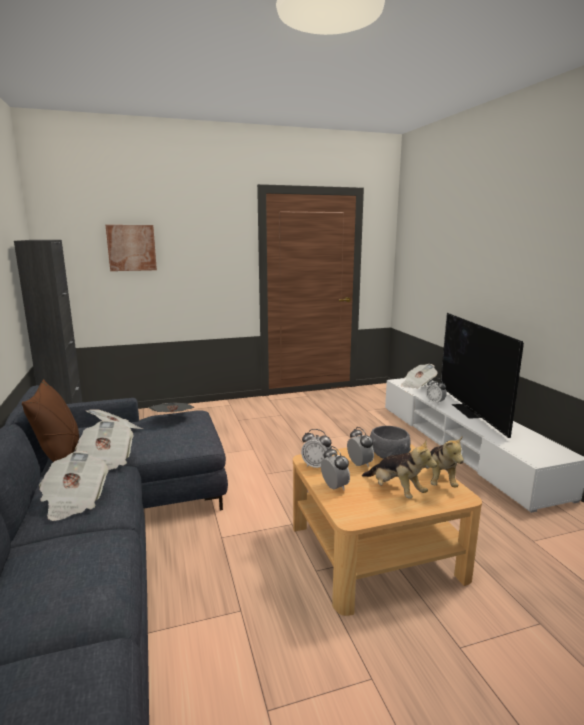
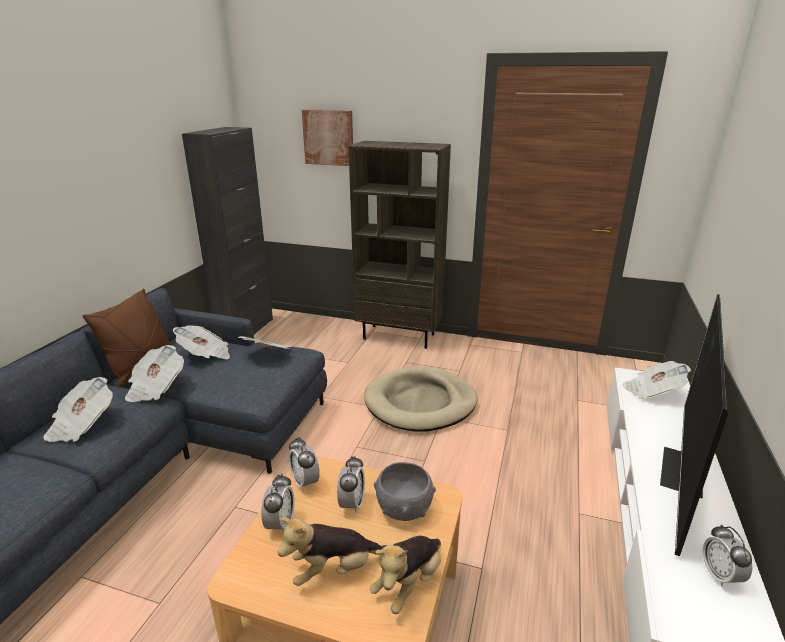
camera: 35 degrees right, 10 degrees up
plush toy [362,440,437,499] -> plush toy turned 75 degrees clockwise [278,517,387,586]
alarm clock [426,378,447,404] -> alarm clock moved to [703,524,752,587]
none -> brown bookcase [348,141,451,349]
none -> beige dog bed [364,366,477,432]

